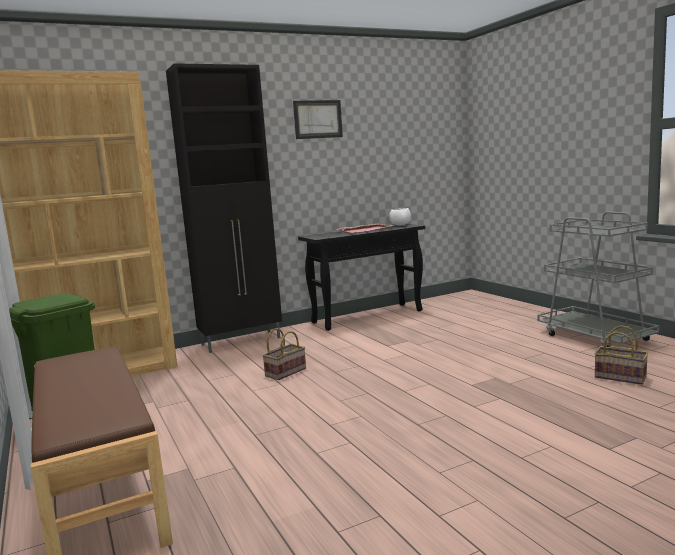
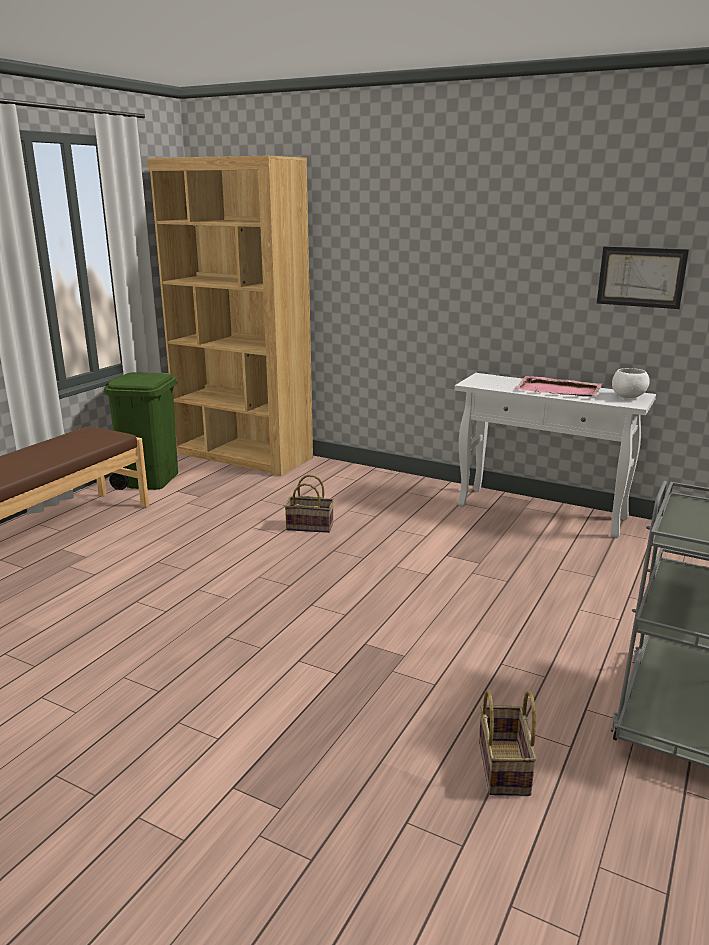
camera: 55 degrees right, 10 degrees up
black cabinet [166,63,282,353] -> none
picture [293,100,343,139] -> picture moved to [597,246,689,309]
black console table [298,224,425,331] -> white console table [455,373,656,538]

